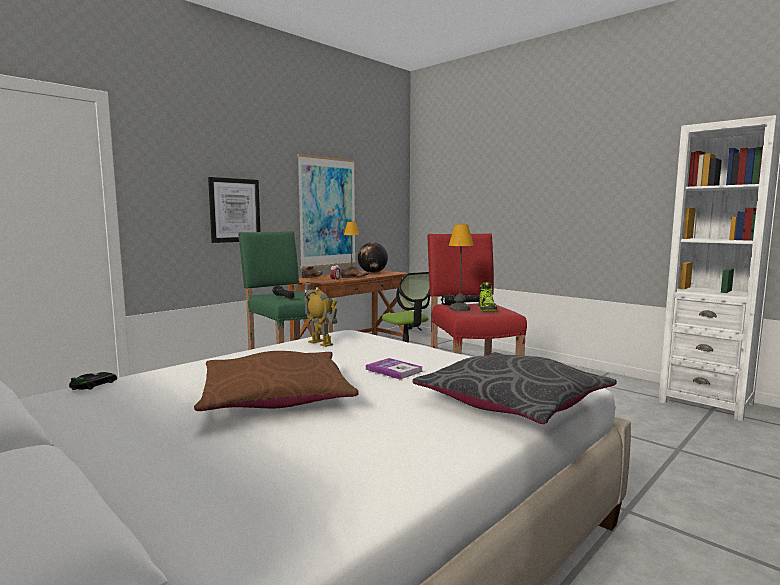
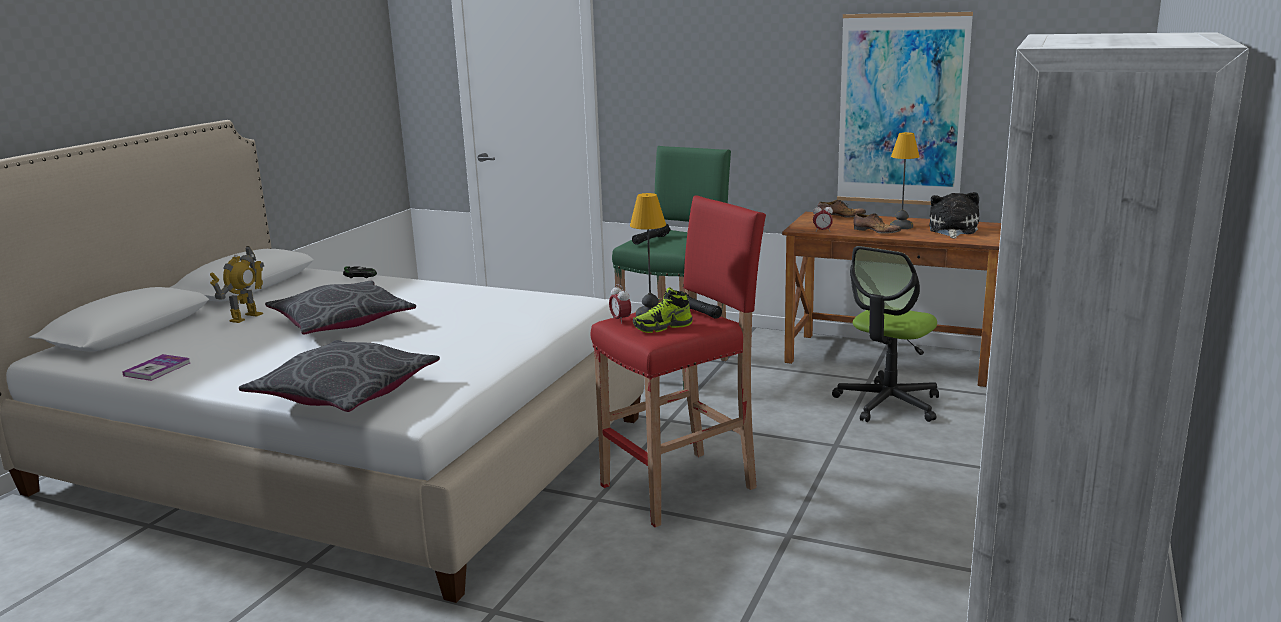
camera: 70 degrees right, 10 degrees up
brown pillow [194,351,359,411] -> grey pillow [265,281,416,334]
picture [208,177,260,243] -> none
toy robot [304,282,337,347] -> toy robot moved to [210,246,264,323]
globe [358,242,388,273] -> plush toy [929,192,979,239]
book [366,358,423,379] -> book moved to [122,354,190,381]
none -> alarm clock [609,284,631,324]

